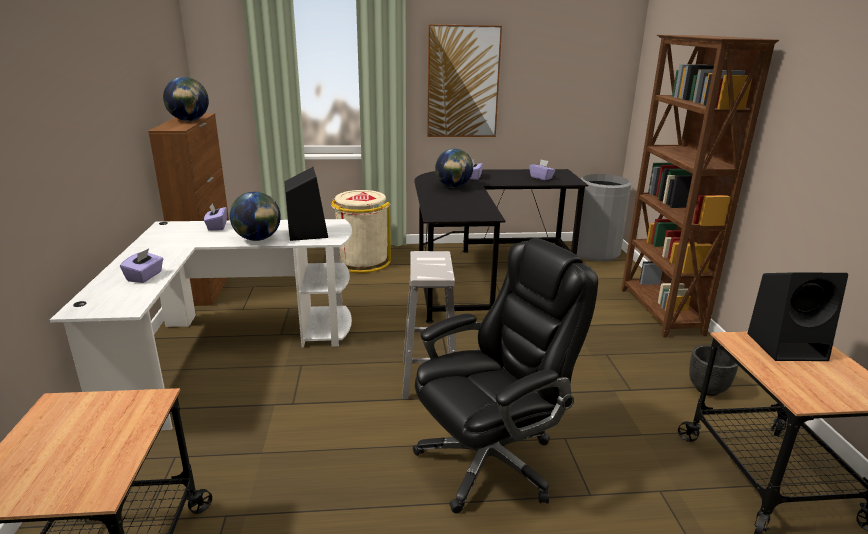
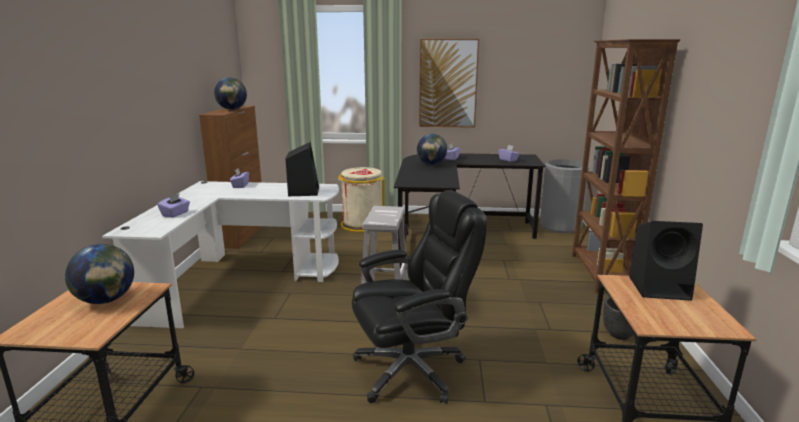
camera: 10 degrees right, 5 degrees down
globe [230,192,281,241] -> globe moved to [65,244,134,304]

